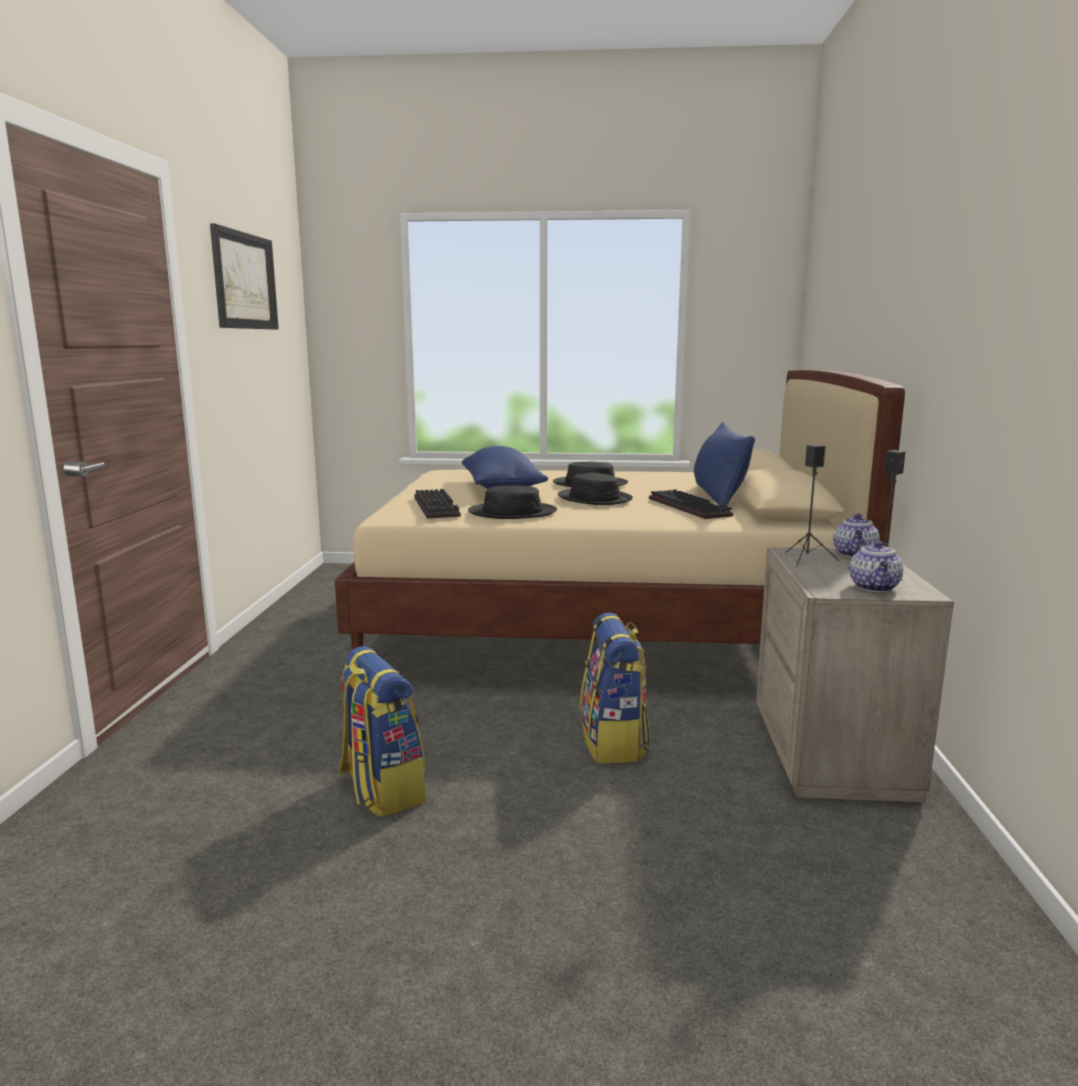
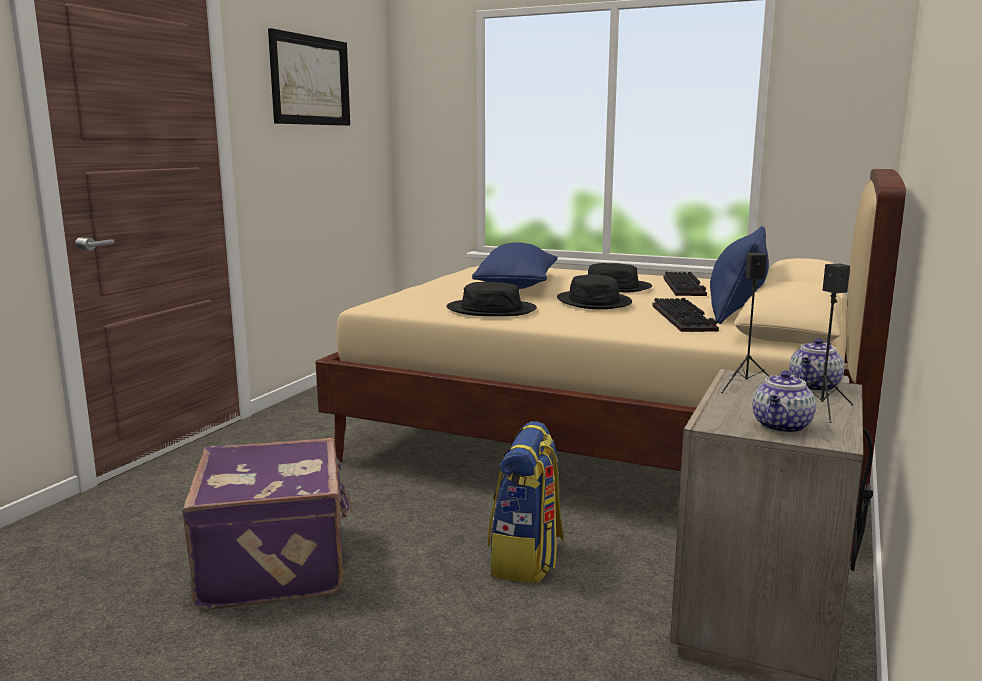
camera: 20 degrees right, 0 degrees up
backpack [338,646,426,817] -> purple suitcase [182,438,351,609]
keyboard [414,489,461,519] -> keyboard moved to [663,272,707,296]

